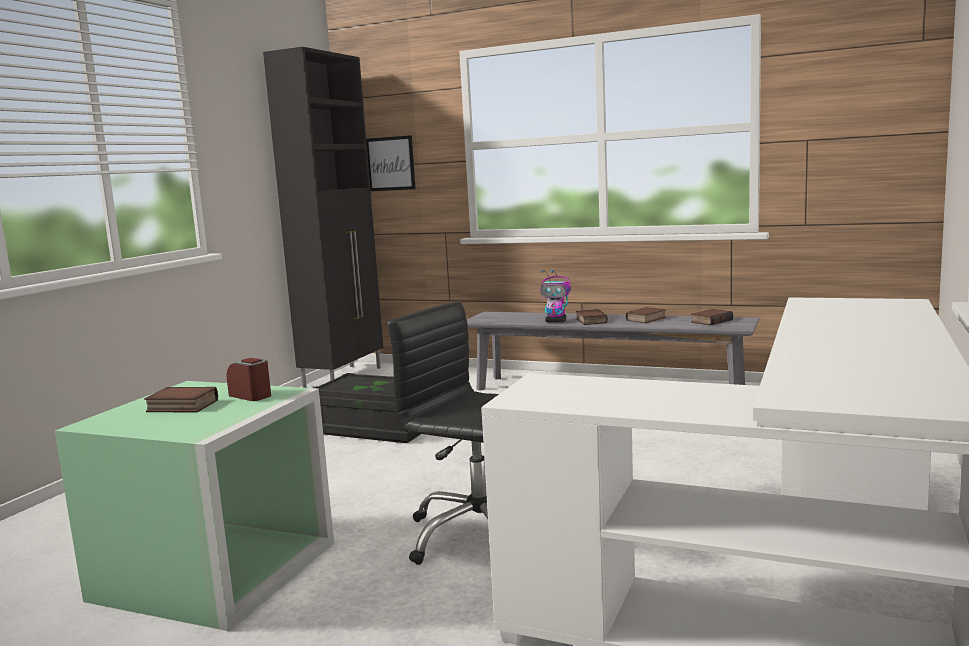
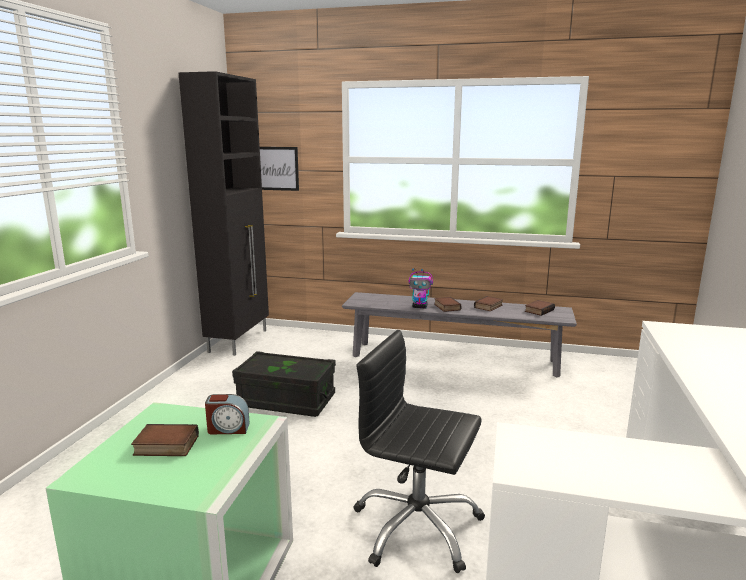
camera: 10 degrees left, 5 degrees up
alarm clock [227,358,271,401] -> alarm clock turned 150 degrees clockwise [205,394,250,434]

